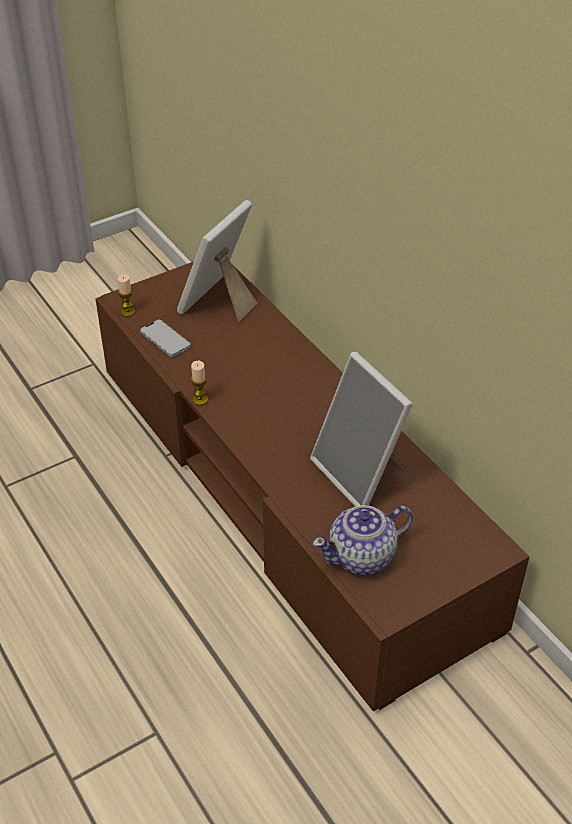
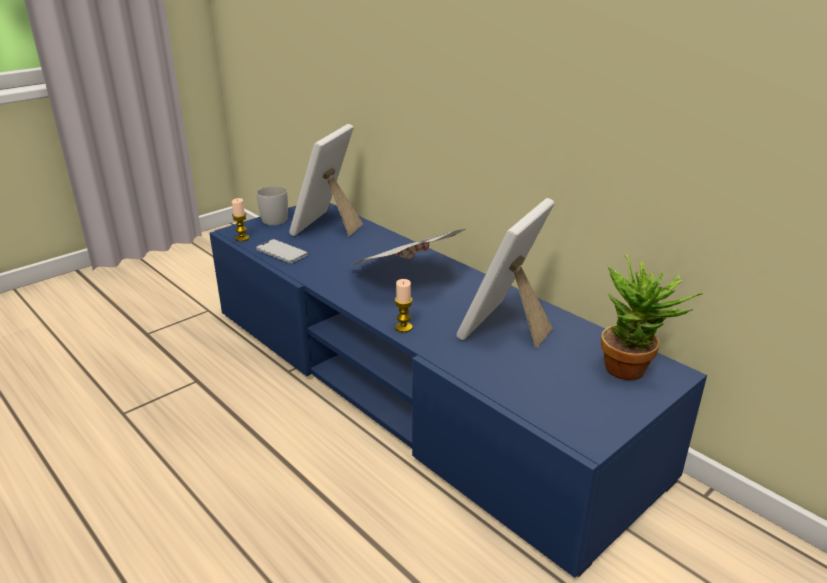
camera: 10 degrees left, 15 degrees down
brown tv stand [95,262,530,712] -> blue tv stand [209,203,707,578]
candle [191,361,208,405] -> candle moved to [395,279,413,332]
picture frame [310,352,413,507] -> picture frame turned 75 degrees clockwise [457,198,555,348]
teapot [313,505,413,575] -> none
none -> white mug [257,186,288,225]
none -> newspaper [350,229,466,266]
none -> potted plant [601,254,704,380]

